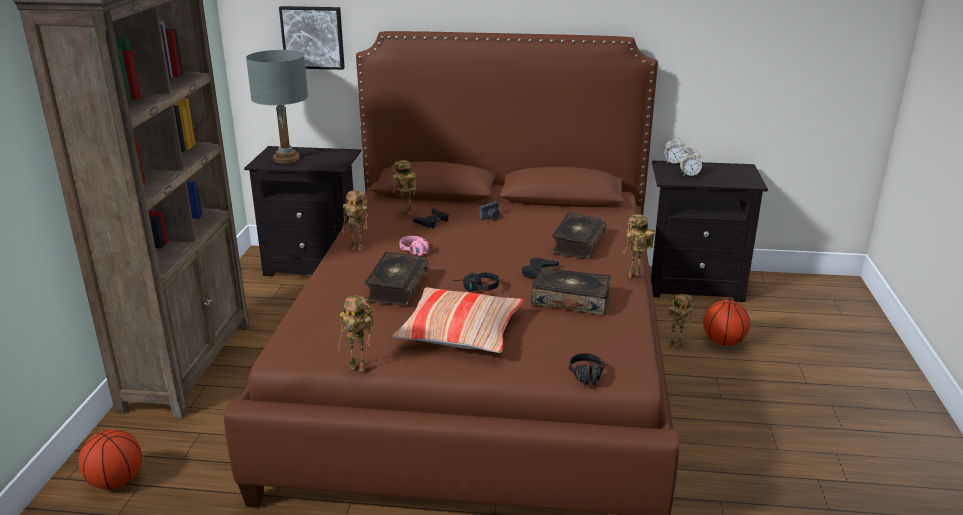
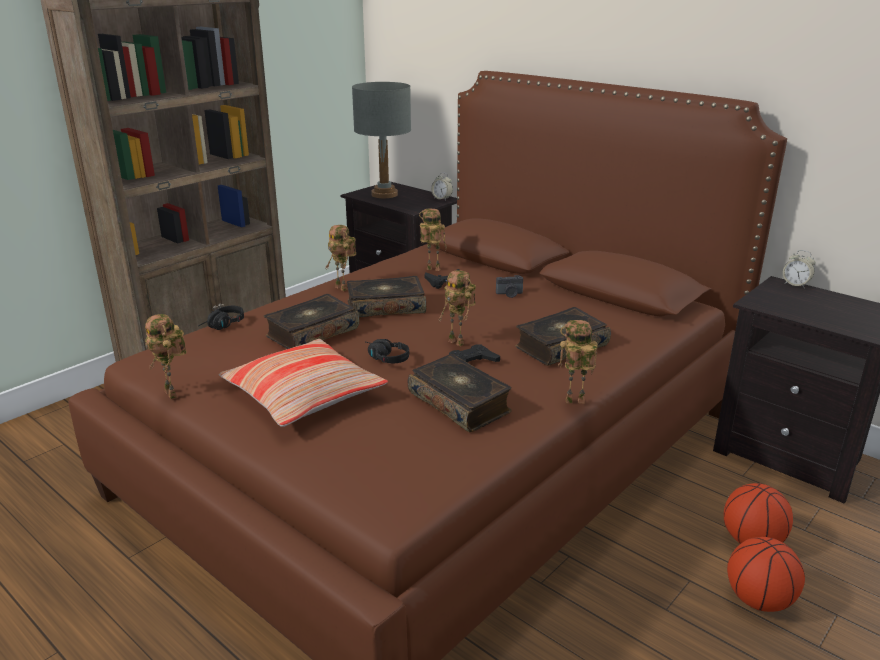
camera: 35 degrees right, 0 degrees up
basketball [79,429,142,489] -> basketball moved to [727,537,805,612]
picture [279,6,345,70] -> none
pink headphones [400,236,429,256] -> book [347,276,426,318]
black headphones [569,353,604,388] -> black headphones moved to [198,306,244,330]
toy robot [667,294,694,347] -> toy robot moved to [439,270,476,346]
alarm clock [680,149,702,176] -> alarm clock moved to [431,173,453,201]

